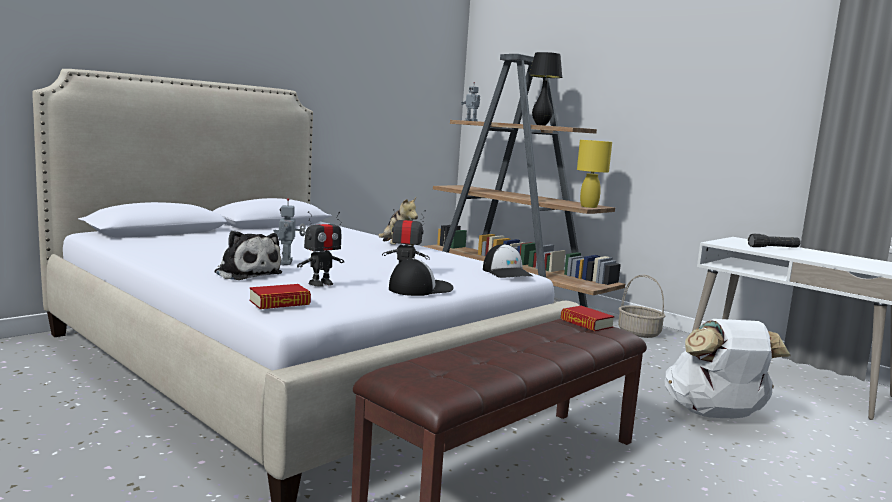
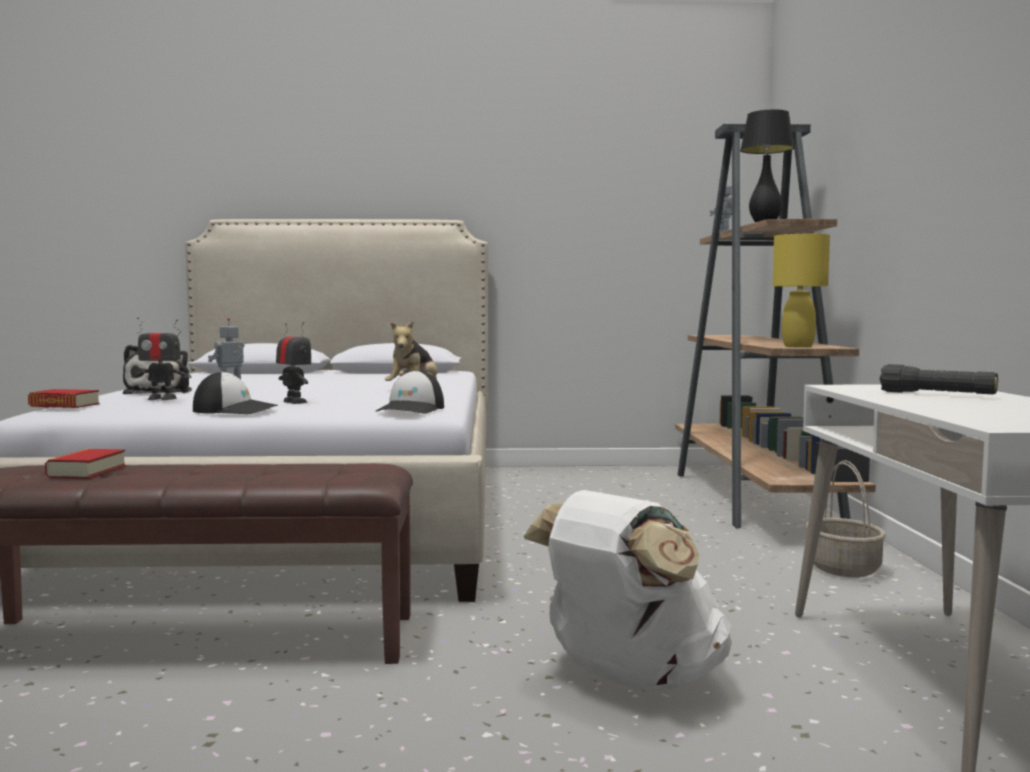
camera: 45 degrees right, 5 degrees down
book [561,306,614,331] -> book moved to [45,449,126,479]

